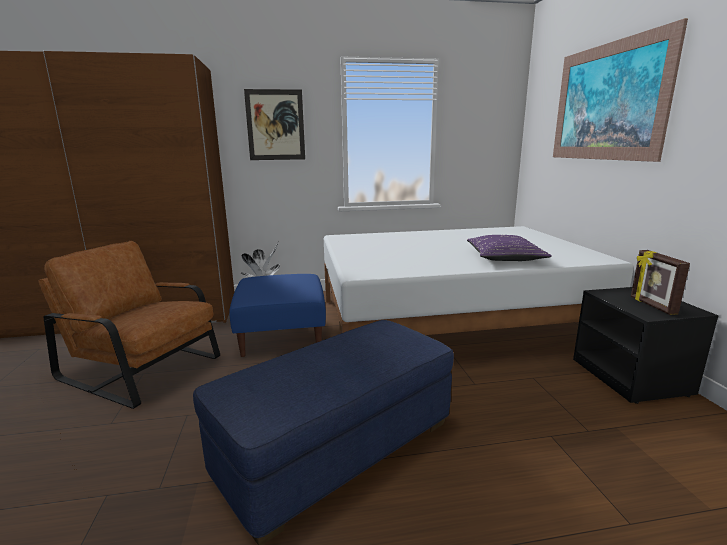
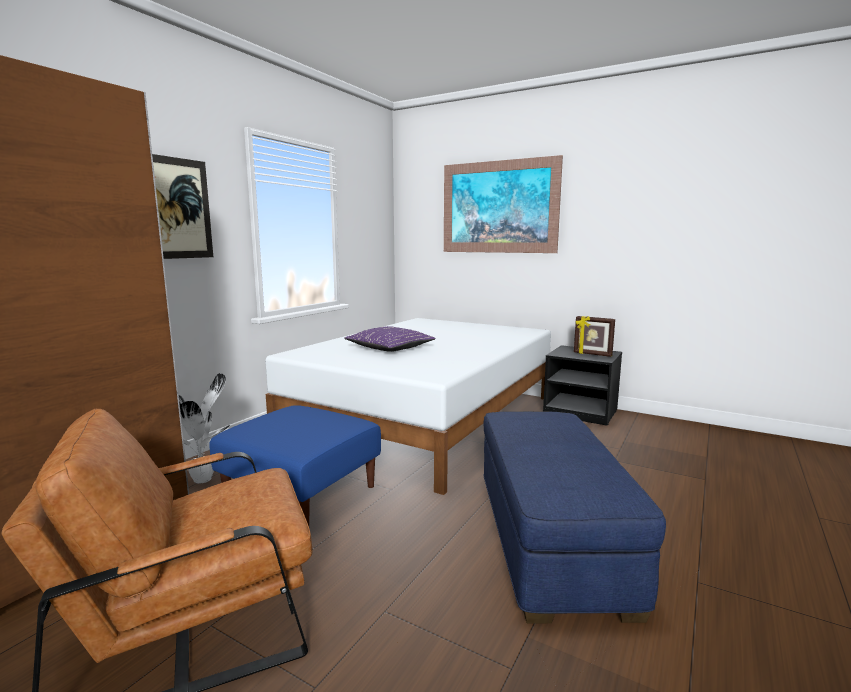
camera: 50 degrees left, 5 degrees down
purple pillow [467,235,552,261] -> purple pillow moved to [344,326,436,352]

